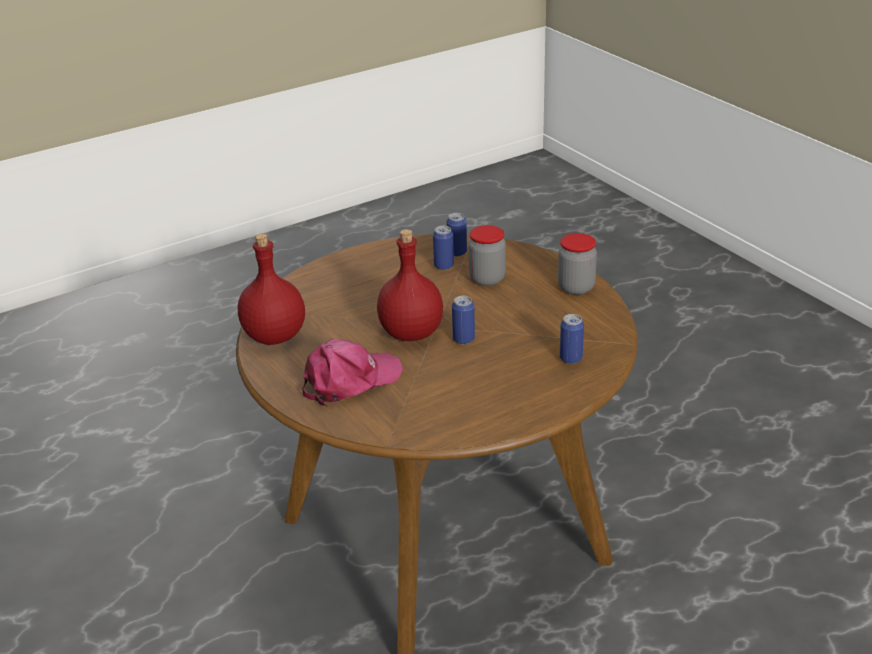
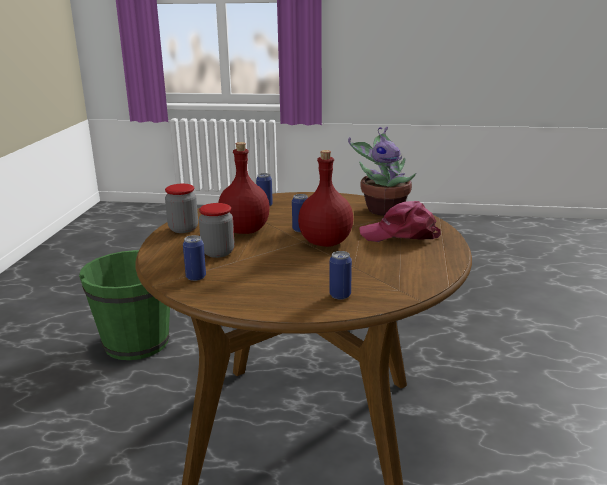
camera: 140 degrees left, 10 degrees down
red bottle [238,233,305,345] -> red bottle moved to [218,142,270,234]
can [433,226,454,270] -> can moved to [330,251,352,300]
none -> green bucket [79,250,170,360]
none -> potted plant [348,127,416,216]

